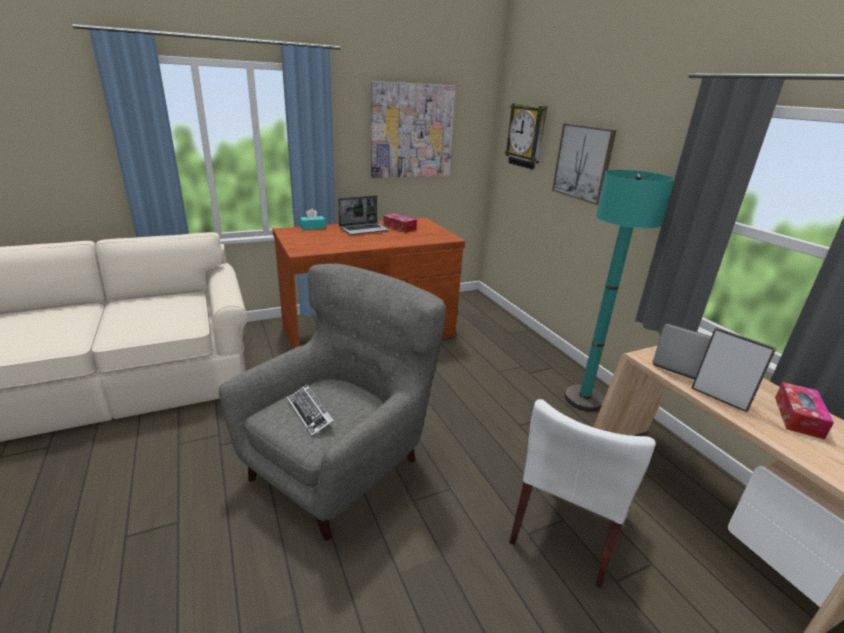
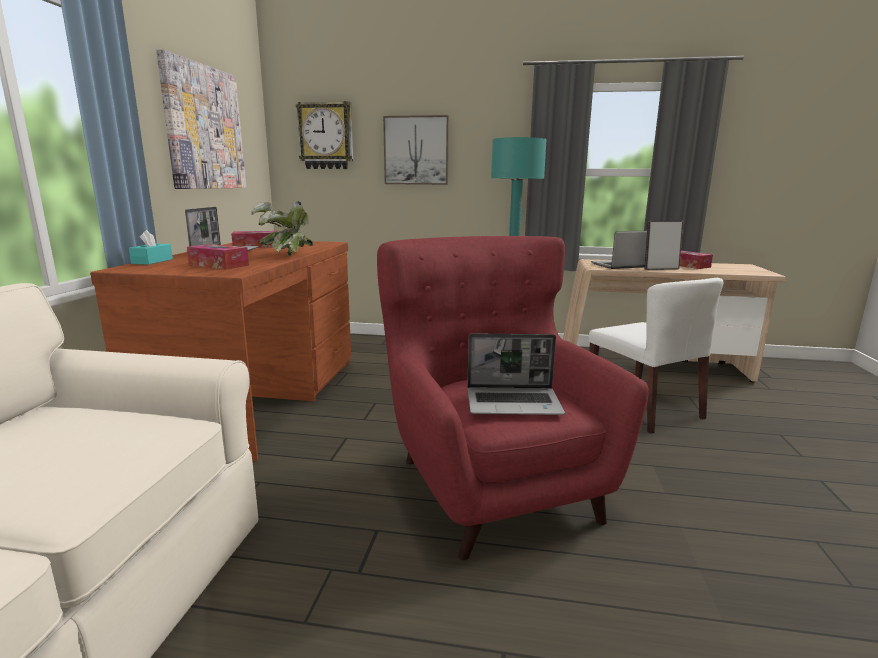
camera: 55 degrees left, 10 degrees down
grey armchair [219,264,446,540] -> red armchair [377,236,649,560]
keyboard [287,384,335,437] -> laptop [467,333,565,415]
none -> tissue box [187,244,249,270]
none -> potted plant [251,201,313,257]

